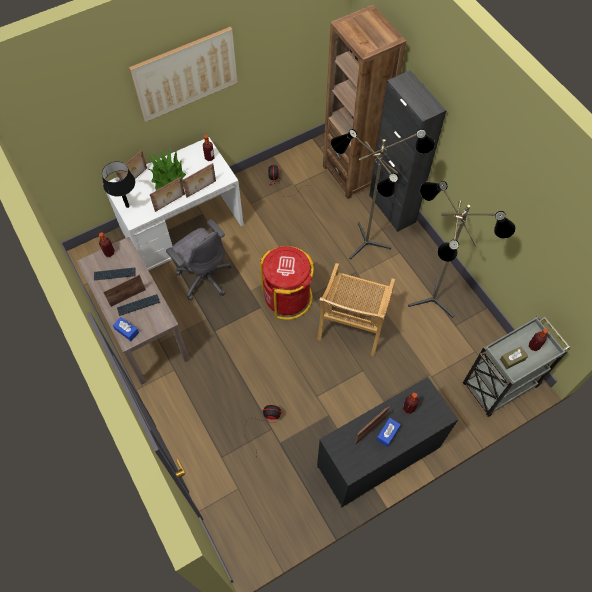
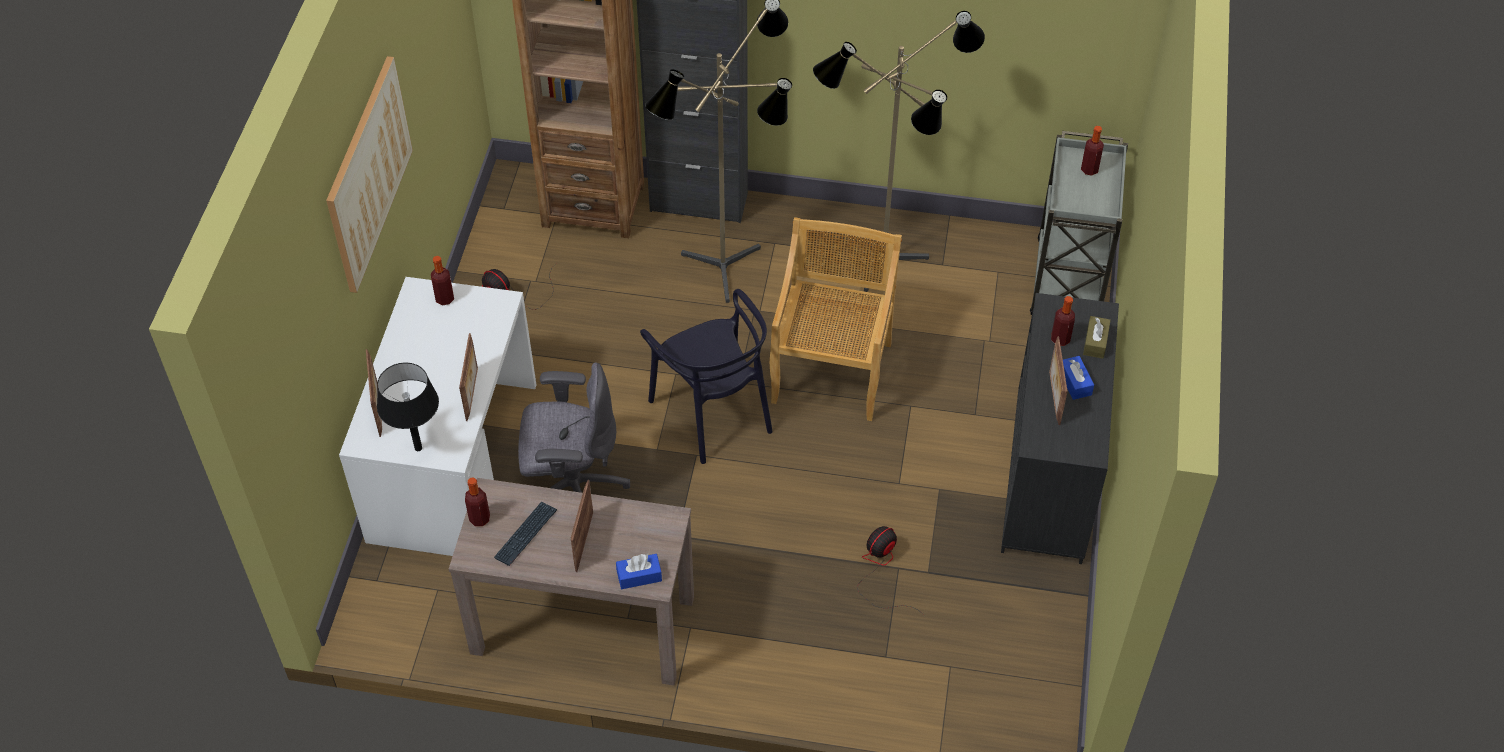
camera: 50 degrees left, 10 degrees down
keyboard [117,294,160,316] -> none
potted plant [148,146,186,190] -> none
picture frame [182,163,216,198] -> none
red trash can [260,246,314,320] -> black chair [640,289,773,464]
beige chair [317,263,395,356] -> beige chair turned 135 degrees counterclockwise [770,217,902,421]
brown tissue box [500,346,528,369] -> brown tissue box moved to [1083,316,1111,359]

